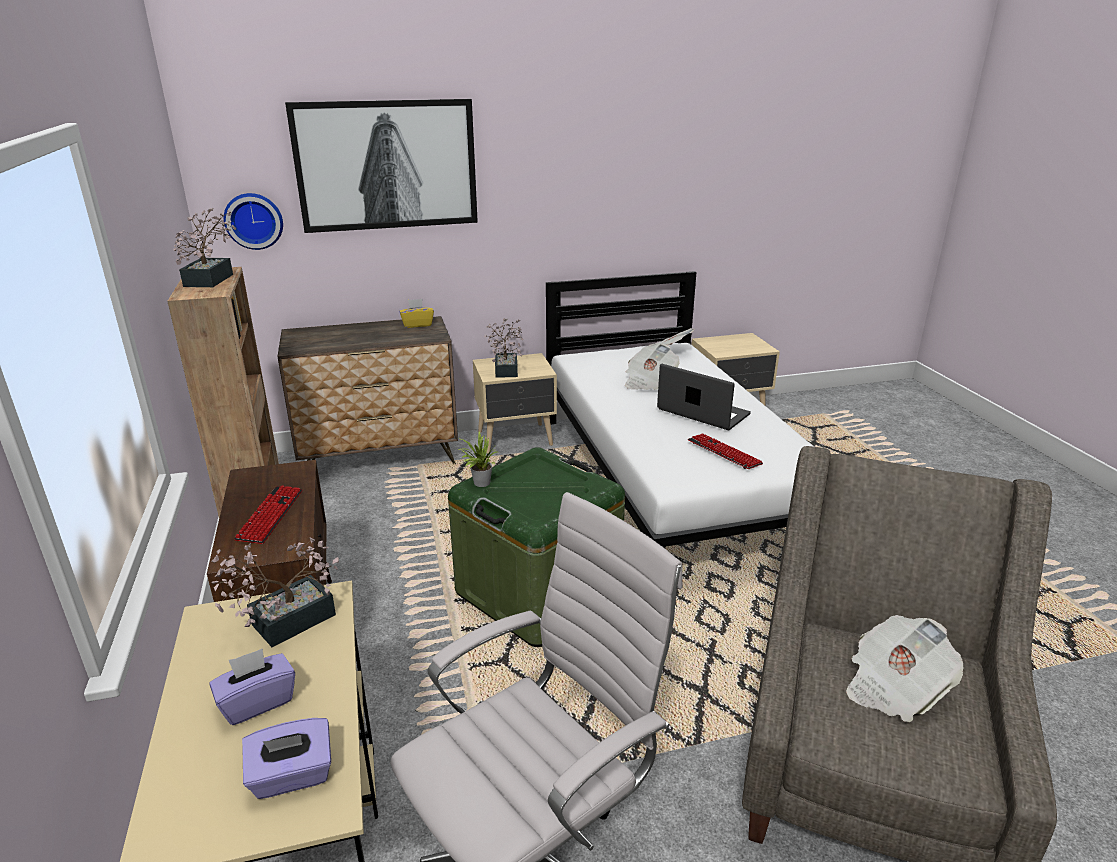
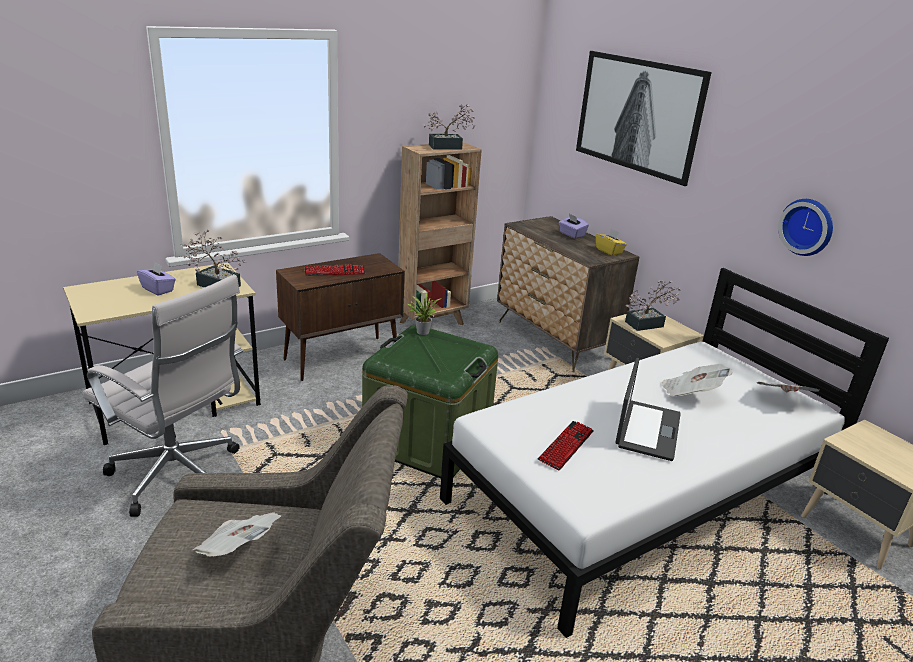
camera: 70 degrees right, 0 degrees up
wall clock [224,193,283,250] -> wall clock moved to [778,199,833,256]
purple tissue box [242,718,331,799] -> purple tissue box moved to [559,214,589,239]

